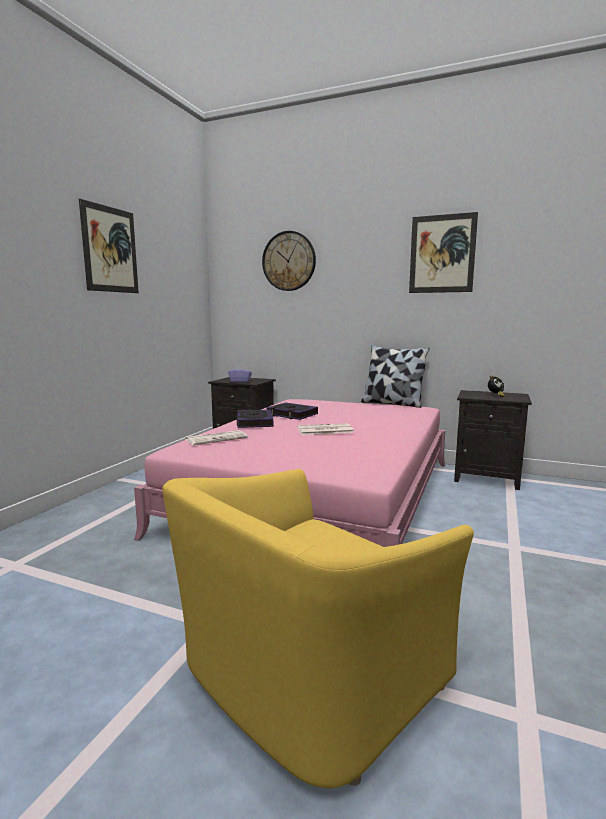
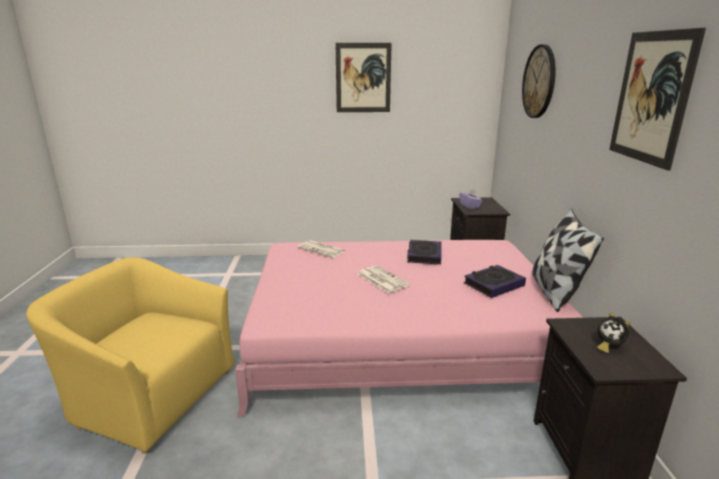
camera: 65 degrees right, 10 degrees up
book [237,410,273,428] -> book moved to [464,265,526,298]

